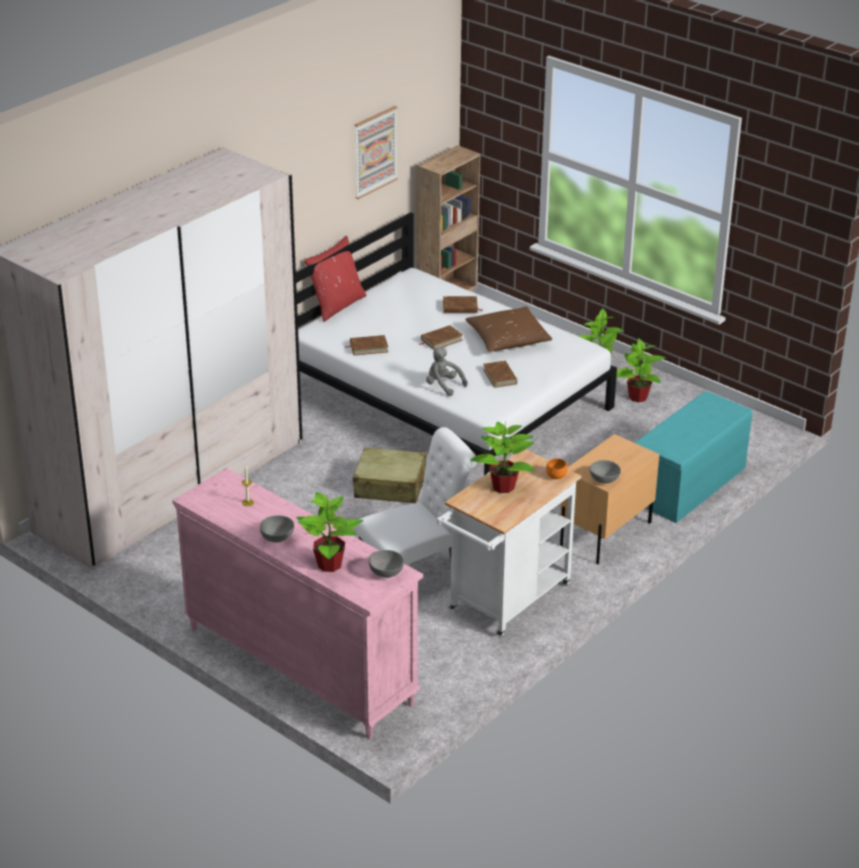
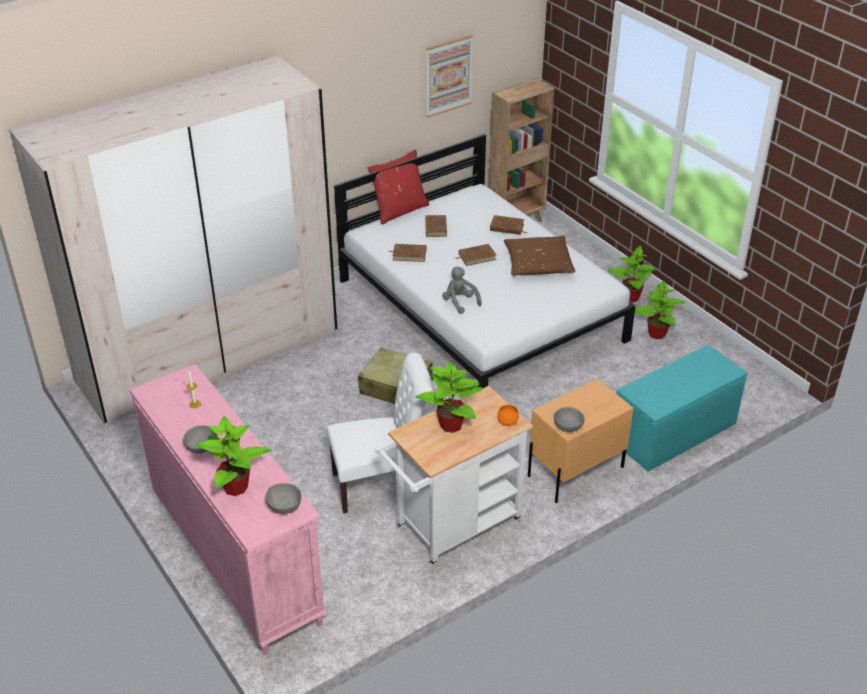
camera: 15 degrees right, 5 degrees up
brown book [483,361,517,388] -> brown book moved to [425,215,447,237]

